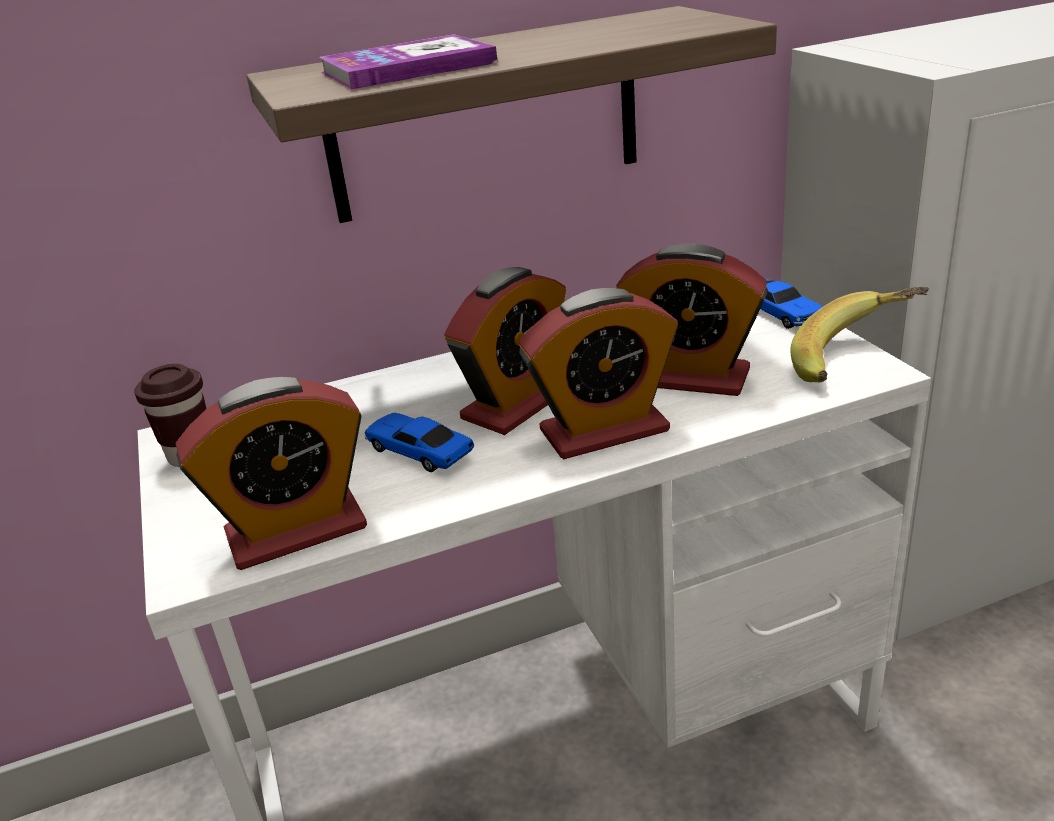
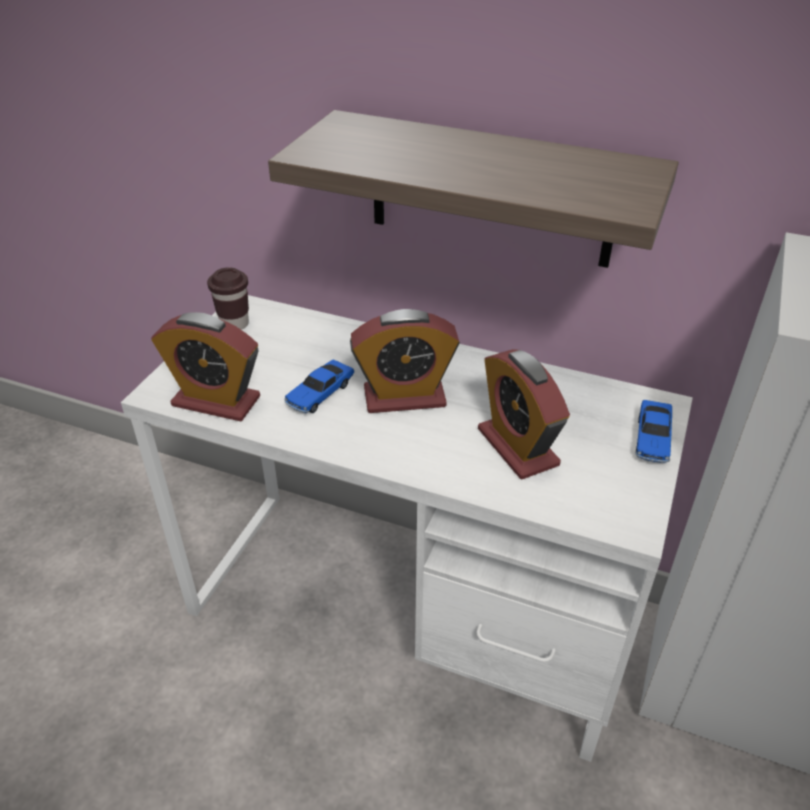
camera: 40 degrees right, 10 degrees up
book [319,34,498,89] -> none
toy car [364,413,474,472] -> toy car turned 135 degrees counterclockwise [284,359,354,413]
alarm clock [519,288,678,459] -> none
banana [791,287,929,382] -> none

